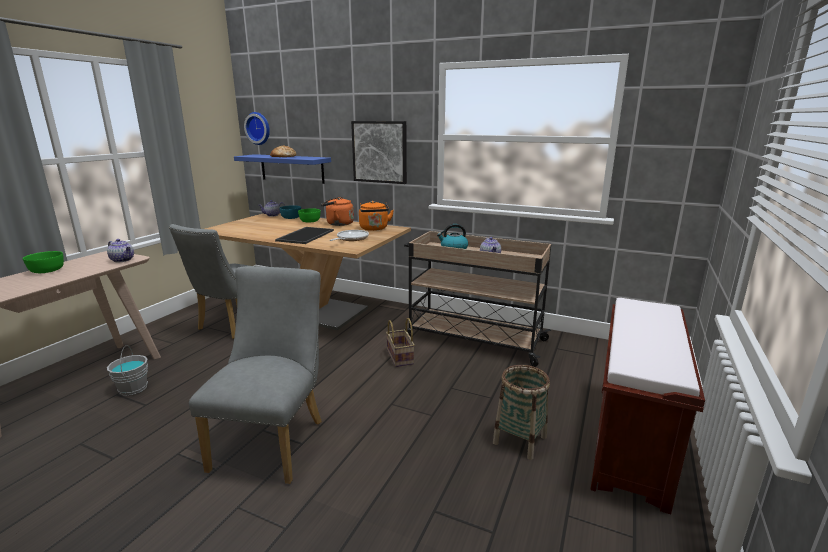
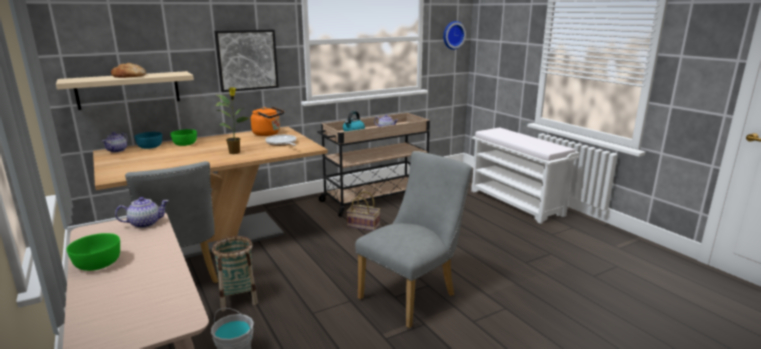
camera: 55 degrees left, 0 degrees up
grey chair [189,266,322,484] -> grey chair turned 90 degrees clockwise [355,151,472,328]
blue shelf [234,154,331,184] -> beige shelf [56,71,194,110]
wall clock [244,112,270,145] -> wall clock moved to [443,21,466,50]
tray [275,227,334,244] -> potted plant [215,87,248,154]
orange kettle [321,197,354,226] -> none
basket [493,365,550,460] -> basket moved to [212,236,258,311]
brown bench [590,298,705,515] -> white bench [471,128,579,224]

